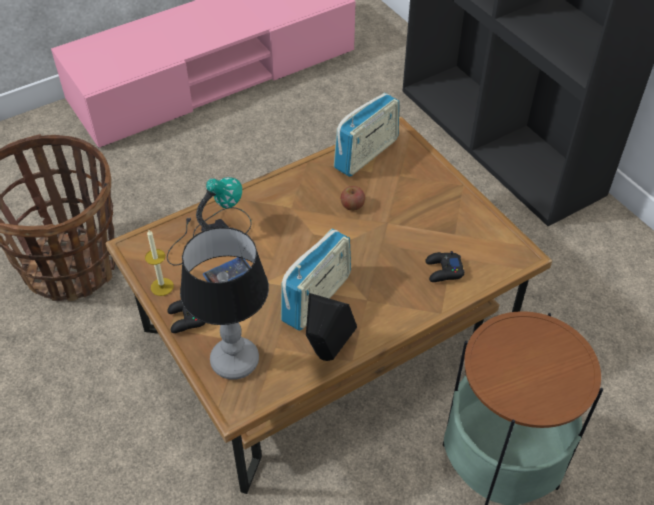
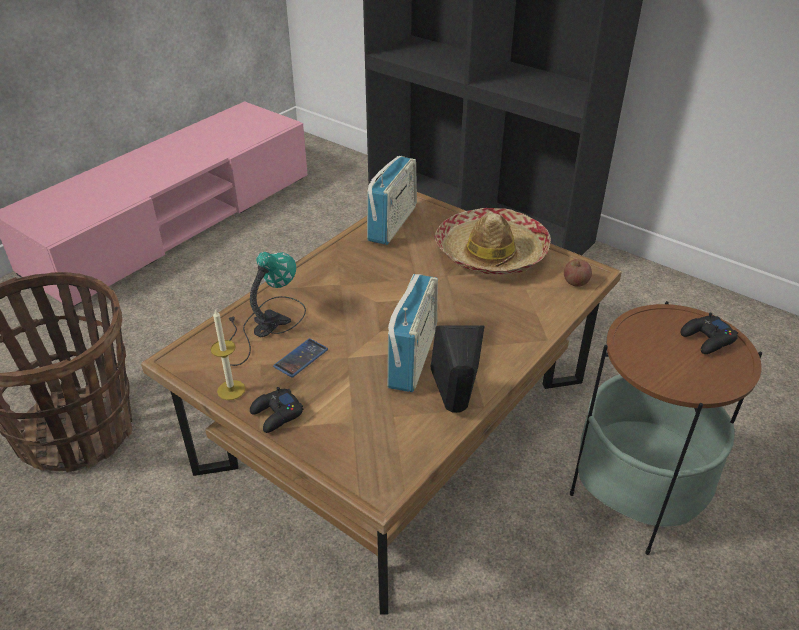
camera: 20 degrees left, 10 degrees down
table lamp [180,227,269,380] -> none
apple [341,186,365,211] -> apple moved to [564,259,592,287]
black game controller [425,251,465,282] -> black game controller moved to [680,313,738,354]
none -> hat [435,208,551,274]

